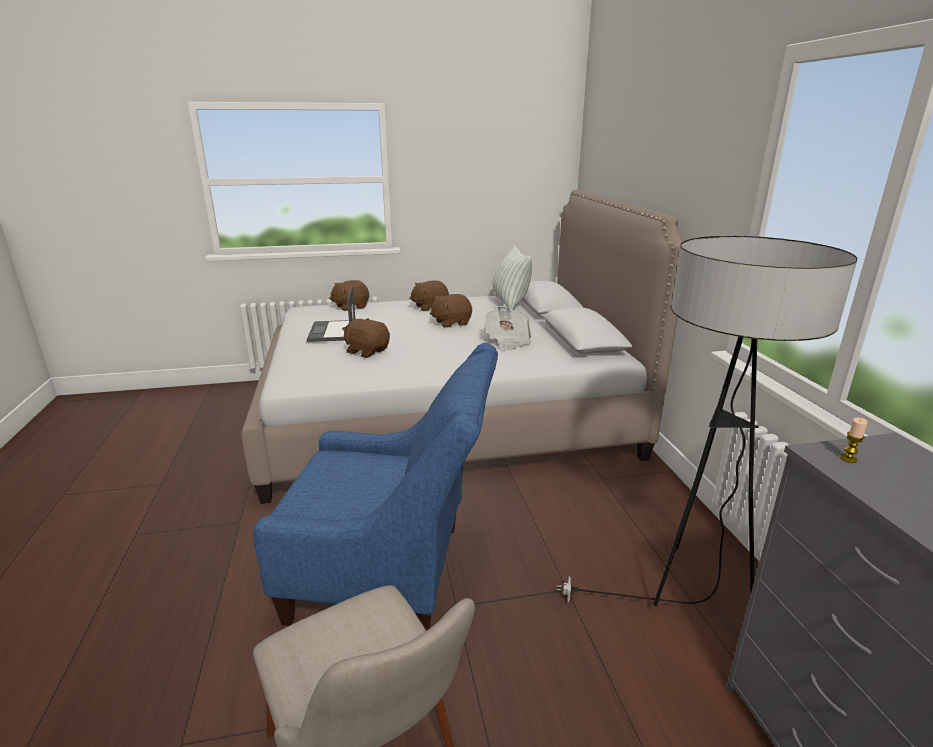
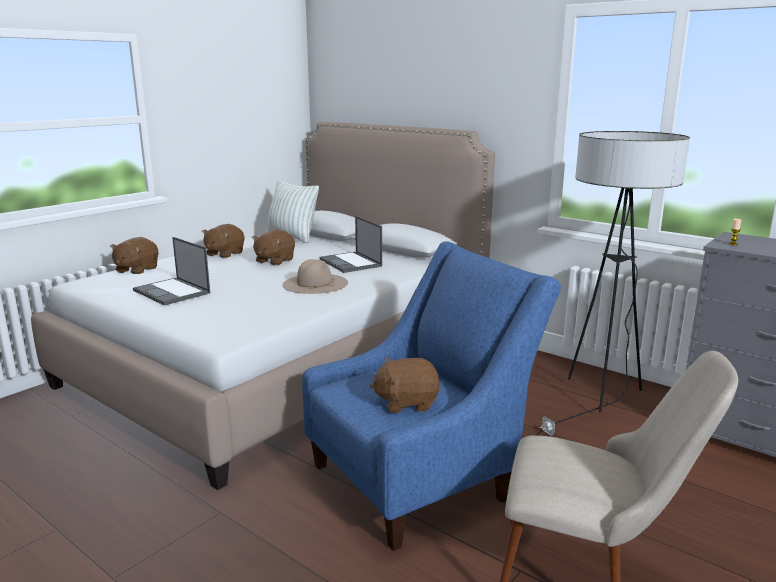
camera: 40 degrees left, 5 degrees down
brown plush toy [342,318,390,358] -> brown plush toy moved to [370,357,440,413]
newspaper [484,306,532,351] -> laptop [320,216,382,273]
none -> beige hat [282,259,348,294]

